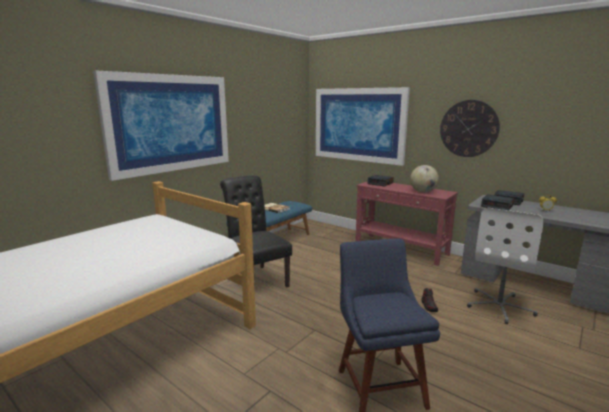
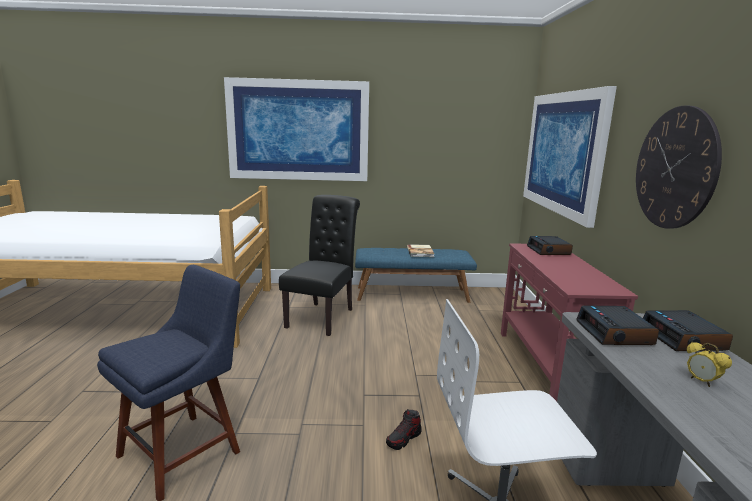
camera: 50 degrees right, 0 degrees up
globe [410,165,439,192] -> none

